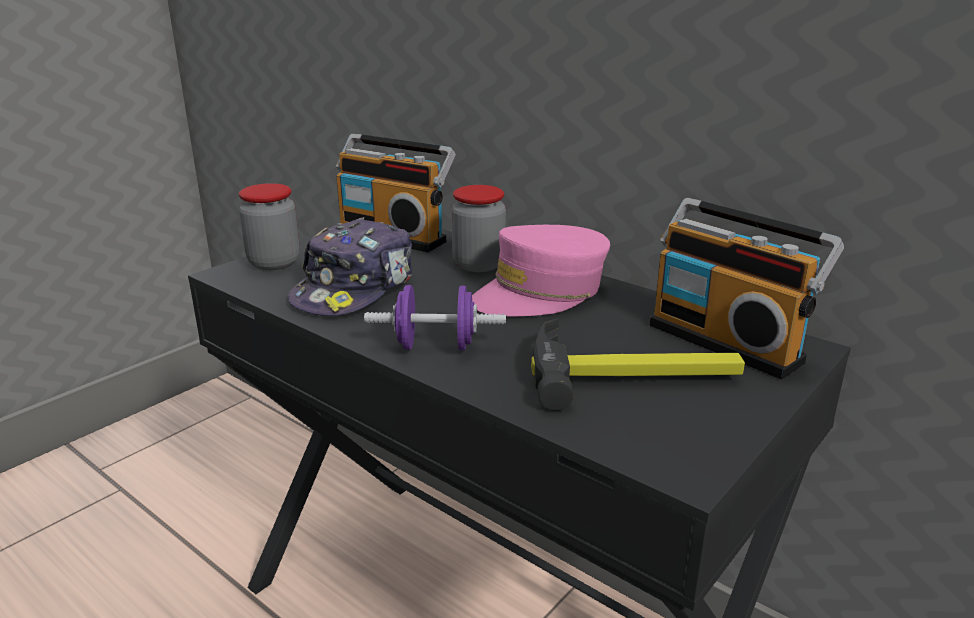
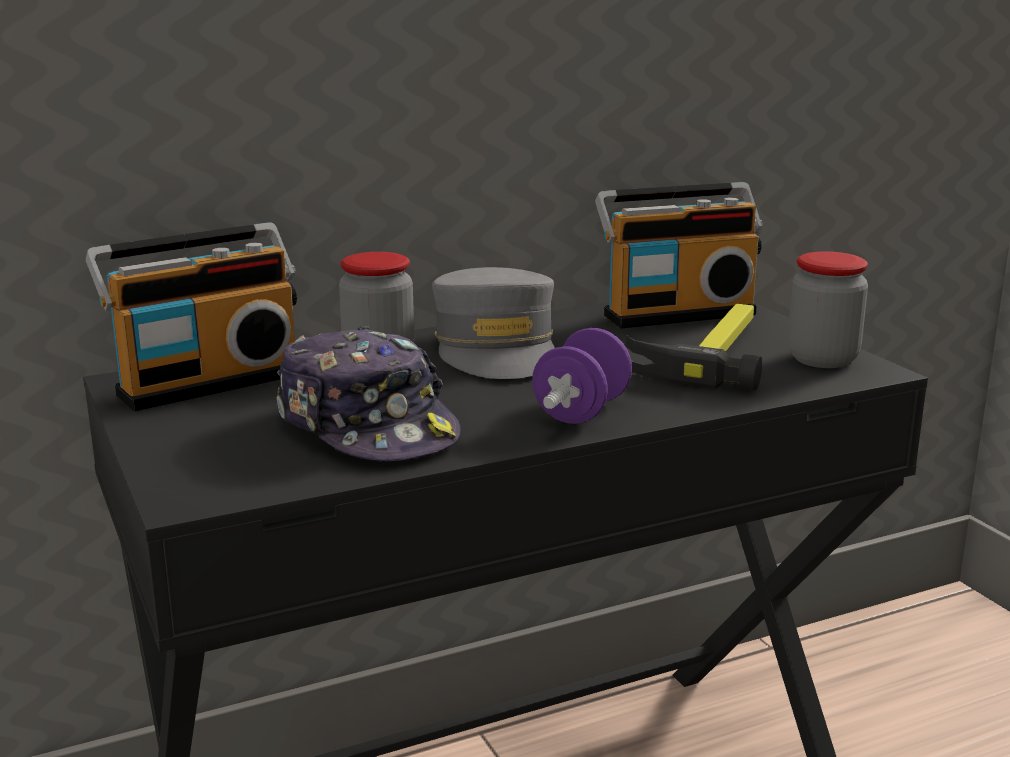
camera: 65 degrees left, 5 degrees down
jar [239,183,300,270] -> jar moved to [788,252,868,368]
pink cap [472,225,610,316] -> grey cap [432,267,555,379]

